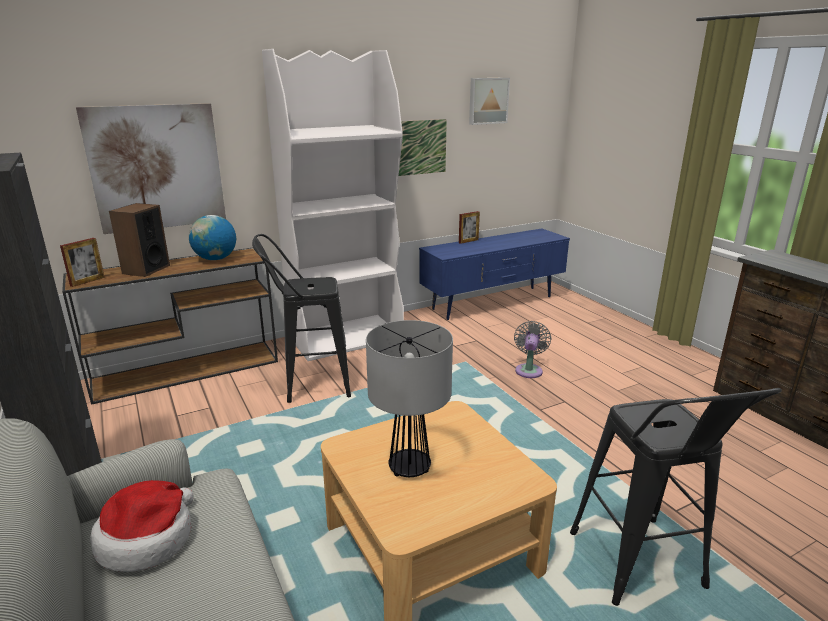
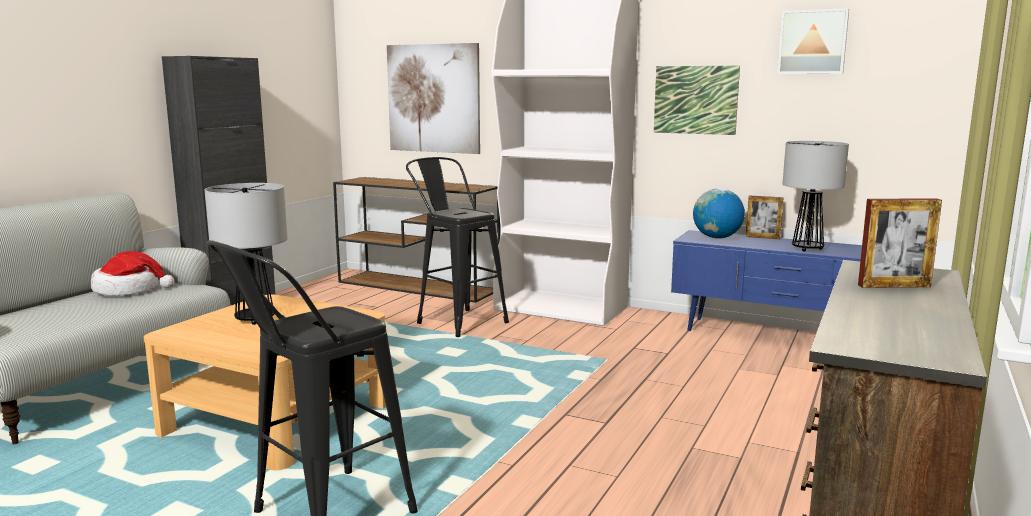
camera: 55 degrees right, 10 degrees down
picture frame [60,238,105,287] -> picture frame moved to [858,198,942,288]
speaker [109,203,170,277] -> none
globe [189,215,236,260] -> globe moved to [693,188,745,239]
grey fan [514,321,551,378] -> none
none -> table lamp [783,141,849,251]

